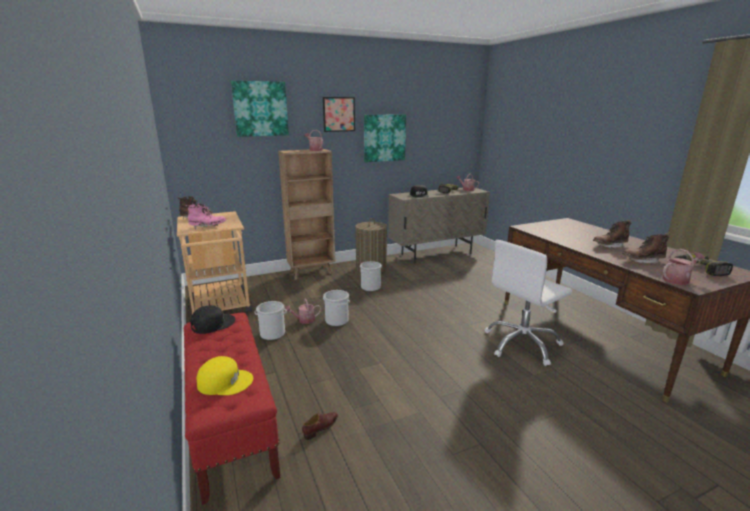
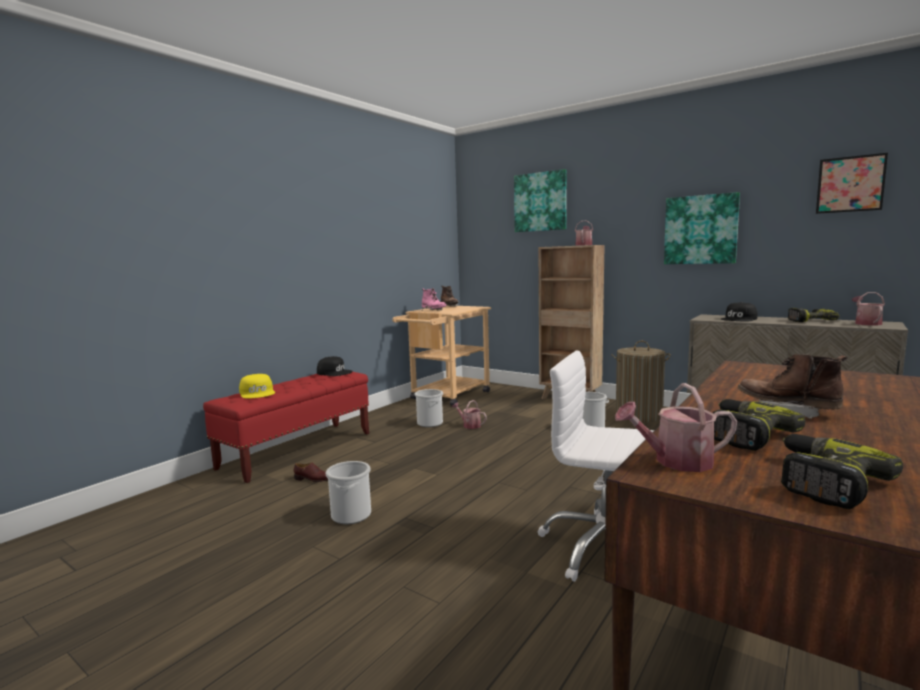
camera: 60 degrees right, 10 degrees down
picture [323,97,355,132] -> picture moved to [816,153,888,214]
bucket [323,290,350,326] -> bucket moved to [326,461,371,524]
brown boot [622,233,670,264] -> power drill [713,399,805,451]
watering can [662,249,705,285] -> watering can turned 135 degrees clockwise [615,383,737,472]

